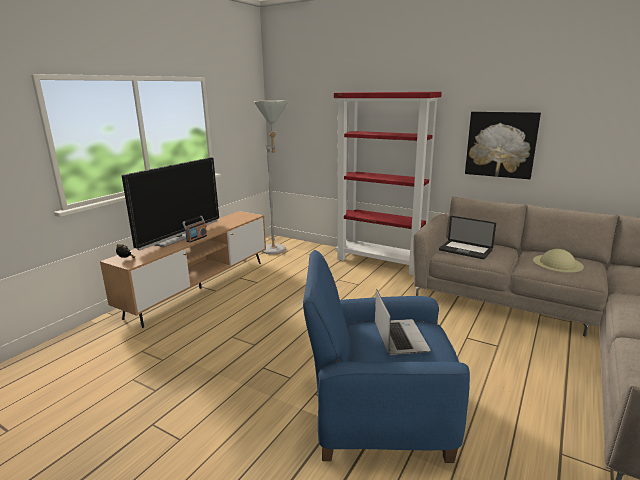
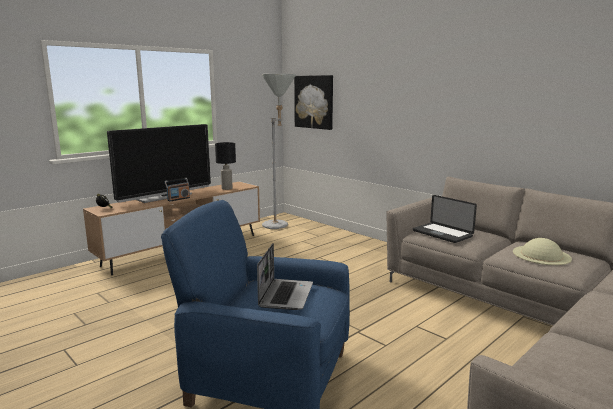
camera: 15 degrees right, 5 degrees down
red bookcase [334,92,442,275] -> none
picture [465,112,541,179] -> picture moved to [294,75,333,130]
none -> black table lamp [215,142,236,190]

